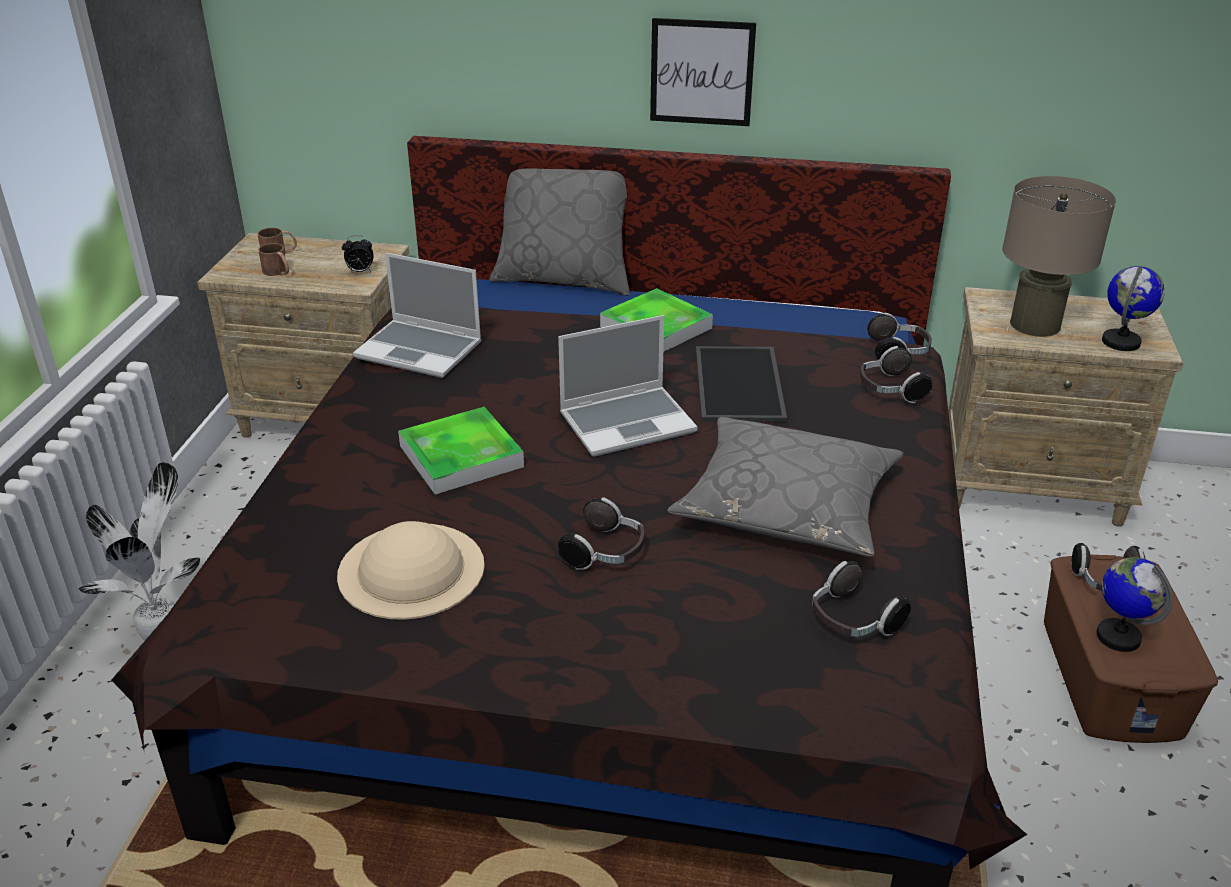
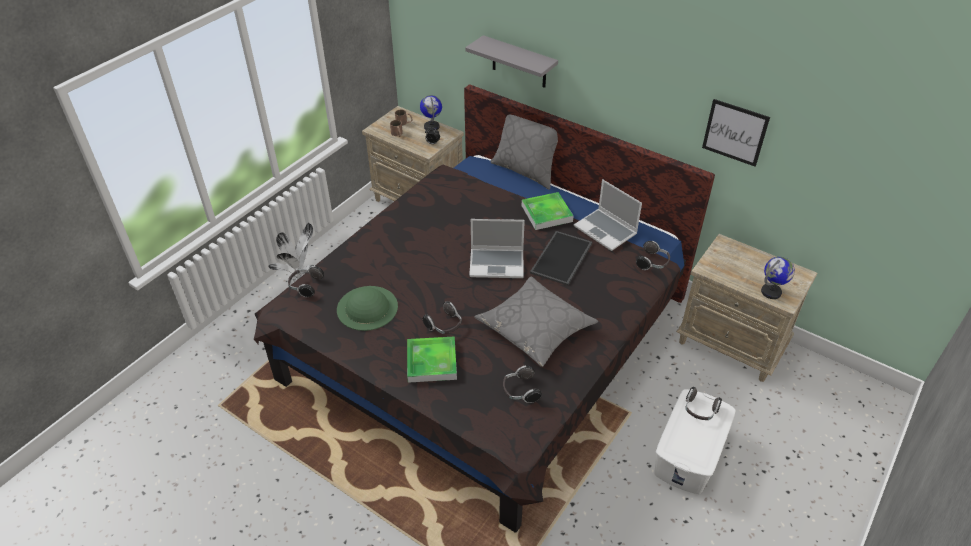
camera: 25 degrees right, 10 degrees up
beige hat [337,521,485,620] -> green hat [337,286,398,331]
laptop [353,253,482,378] -> laptop moved to [574,179,642,251]
tray [398,407,524,494] -> tray moved to [407,336,457,383]
picture [650,18,756,126] -> picture moved to [702,99,770,167]
headphones [860,346,932,403] -> headphones moved to [288,266,324,297]
beige table lamp [1002,176,1116,337] -> none
brown storage box [1044,555,1218,743] -> white storage box [654,389,736,494]
globe [1096,557,1173,652] -> globe moved to [420,95,442,130]
none -> grey shelf [465,35,558,88]

